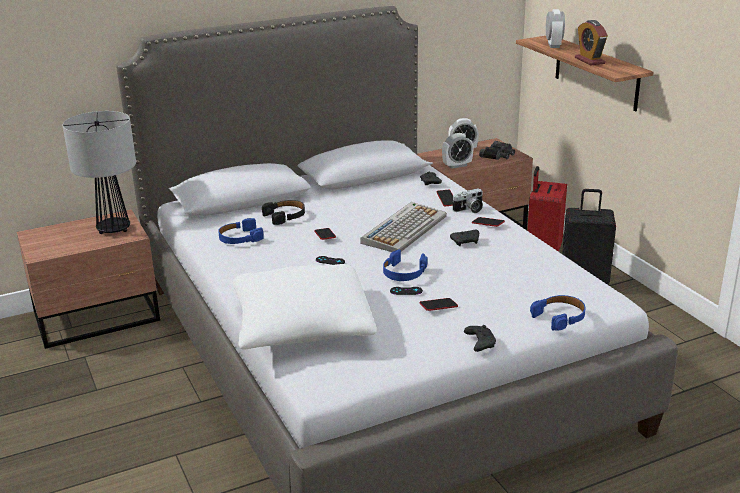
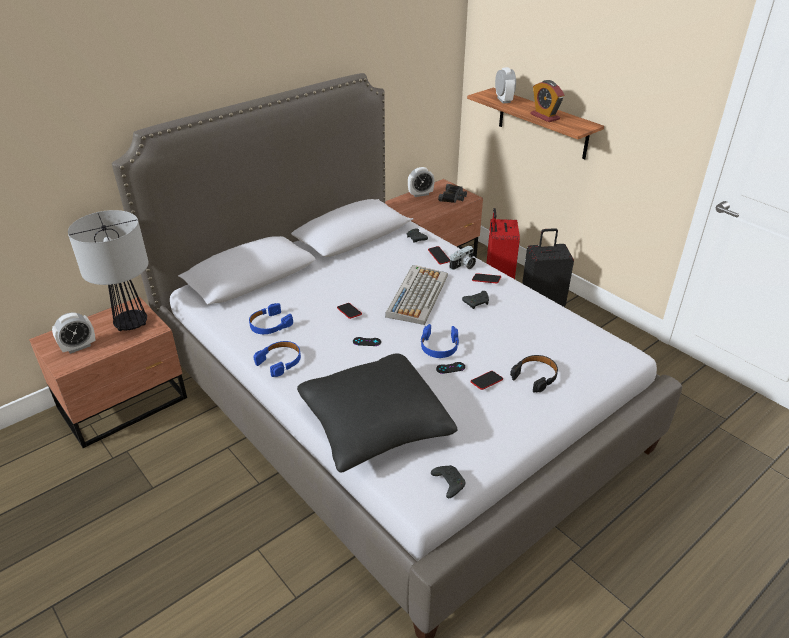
camera: 15 degrees left, 10 degrees up
white pillow [233,264,377,350] -> black pillow [297,353,458,473]
black headphones [262,200,305,225] -> black headphones moved to [510,355,558,393]
alarm clock [442,133,474,169] -> alarm clock moved to [52,313,96,354]
black game controller [464,325,496,352] -> black game controller moved to [431,465,465,498]
blue headphones [530,295,586,331] -> blue headphones moved to [253,341,301,377]

